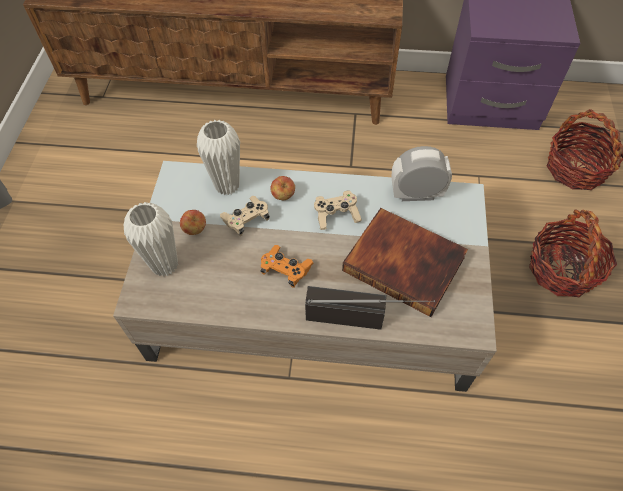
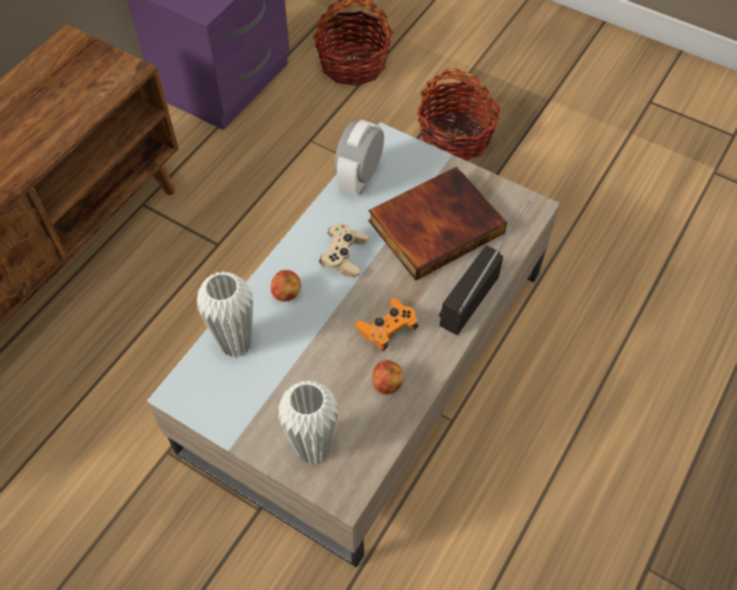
camera: 65 degrees left, 0 degrees up
apple [180,210,206,235] -> apple moved to [372,360,404,395]
beige game controller [220,196,270,236] -> none

